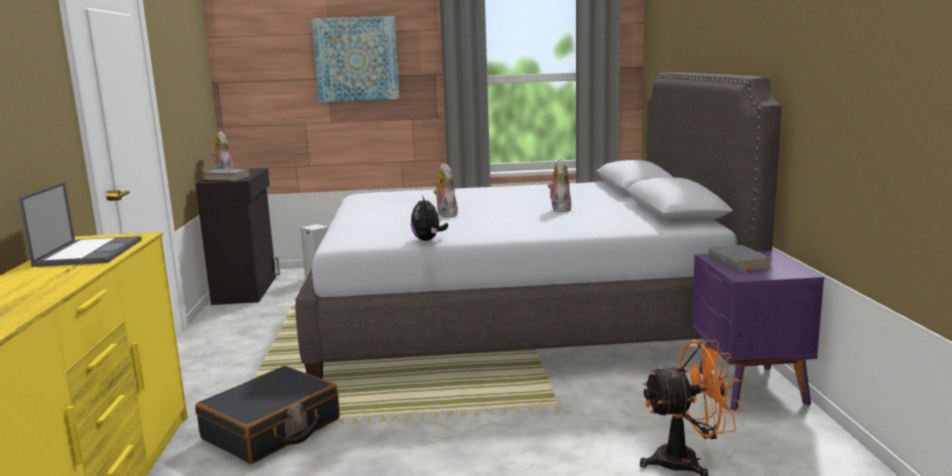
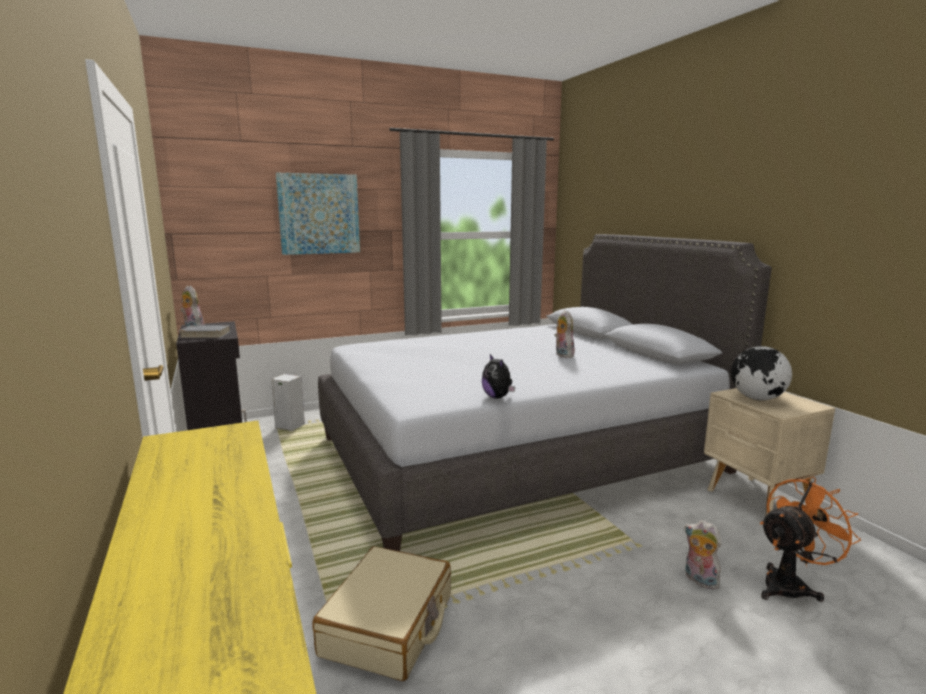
camera: 20 degrees left, 0 degrees up
laptop [19,182,142,267] -> none
black suitcase [195,366,340,464] -> beige suitcase [313,546,451,681]
plush toy [433,163,458,217] -> plush toy moved to [685,520,722,590]
purple nightstand [692,250,824,410] -> beige nightstand [704,388,835,515]
grey book [708,245,773,274] -> globe [731,346,792,400]

